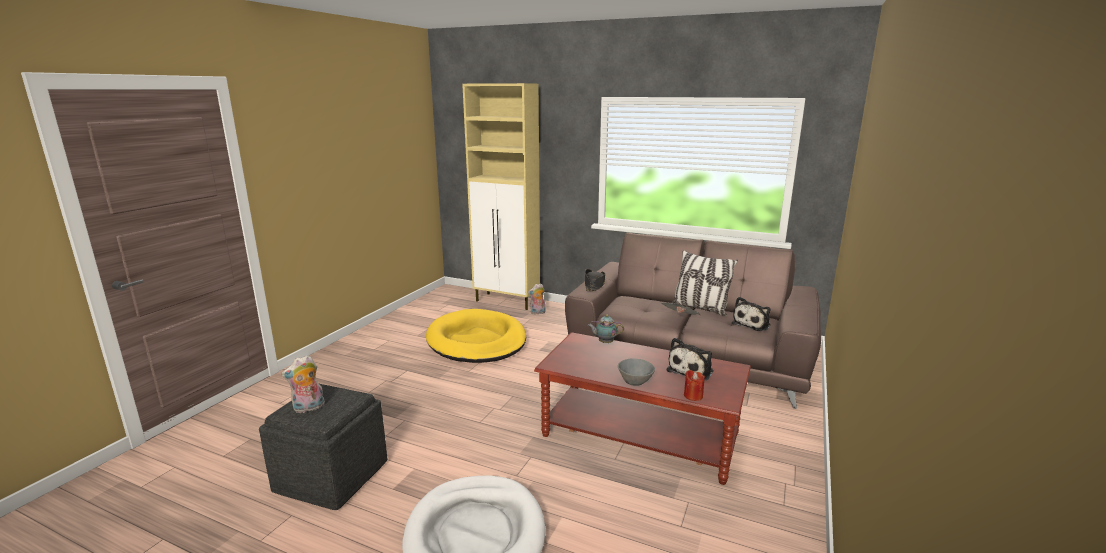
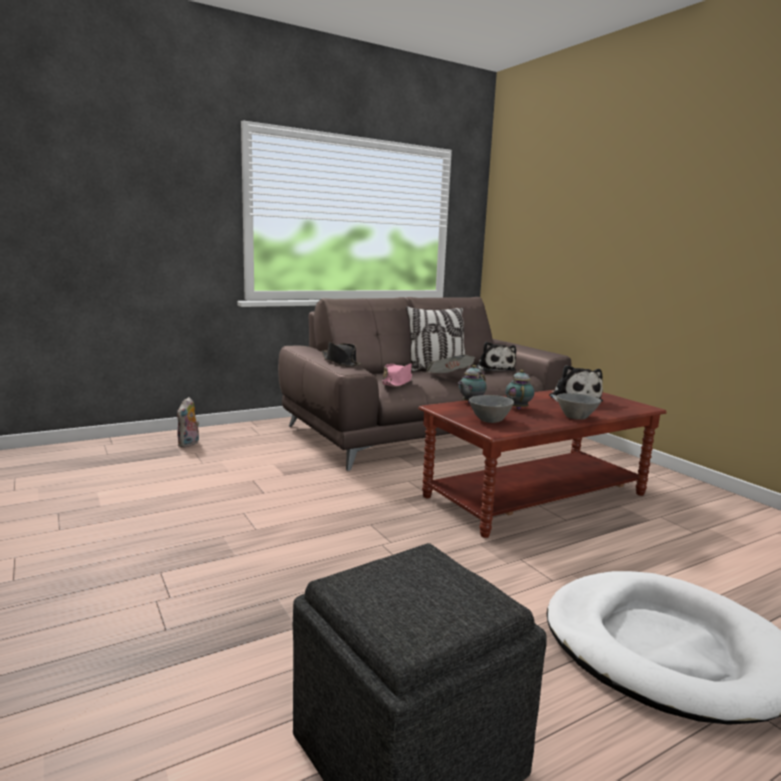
camera: 55 degrees left, 5 degrees down
plush toy [281,355,325,413] -> none
yellow dog bed [426,309,526,363] -> none
beige cabinet [462,83,540,310] -> none
red candle [684,370,705,401] -> none
none -> pink hat [382,363,412,387]
none -> grey bowl [469,395,514,423]
none -> teapot [505,370,534,410]

